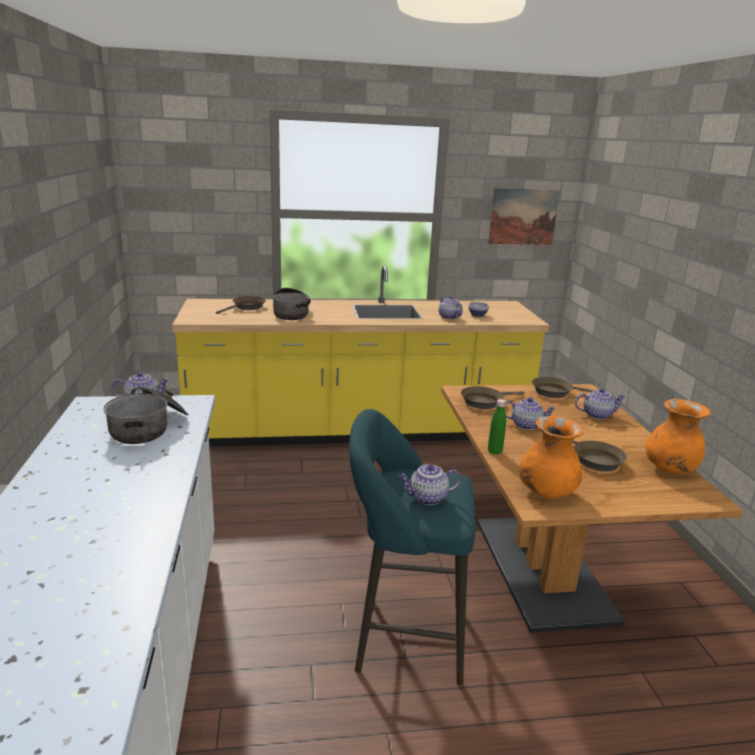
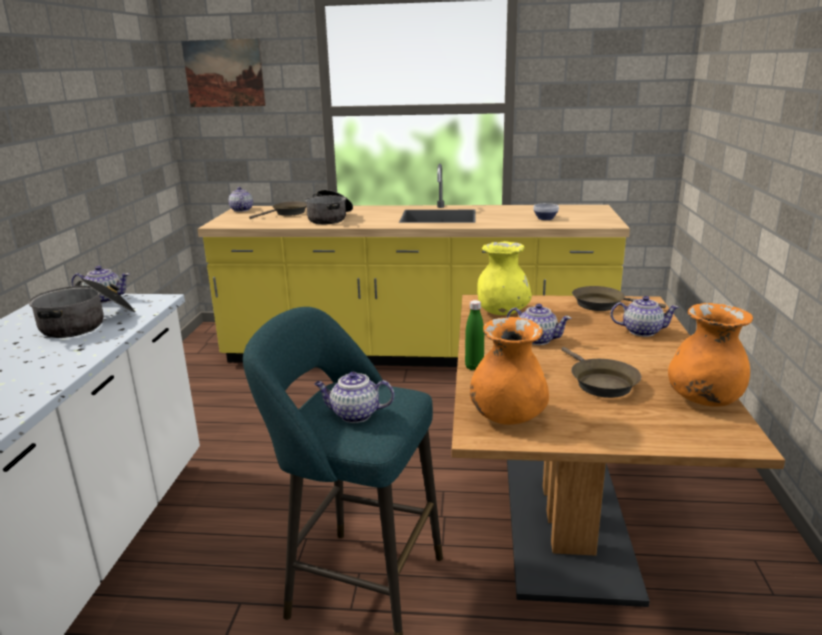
camera: 15 degrees right, 0 degrees up
teapot [439,296,463,319] -> teapot moved to [228,187,253,212]
brown frying pan [461,386,525,409] -> yellow vase [477,241,532,315]
picture [488,188,560,245] -> picture moved to [181,38,266,107]

